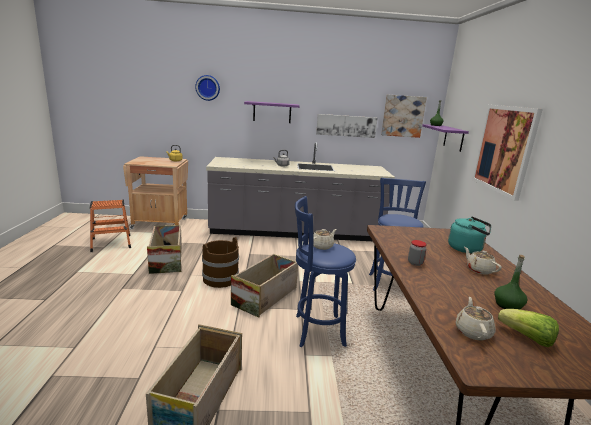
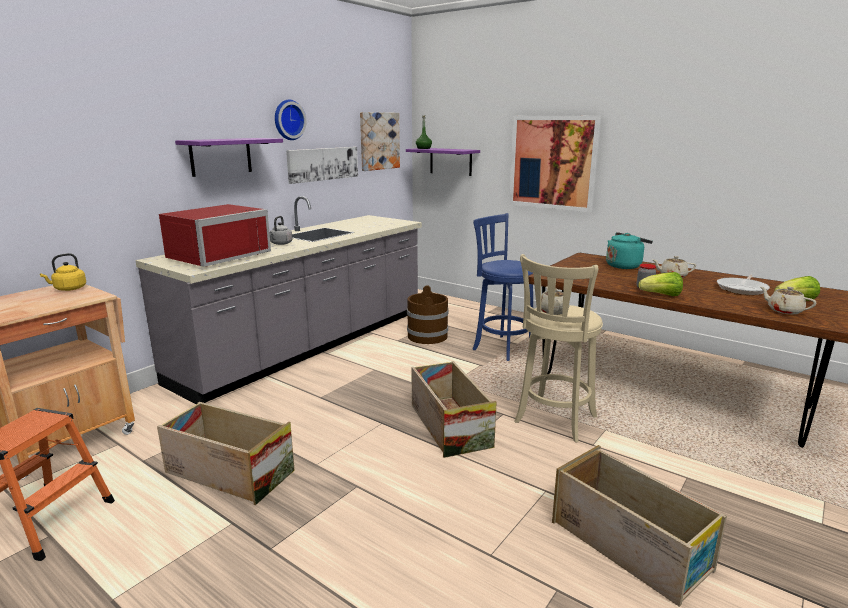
camera: 50 degrees left, 0 degrees up
wall clock [195,75,220,101] -> wall clock moved to [275,100,307,140]
brown bucket [202,237,239,288] -> brown bucket moved to [407,286,449,344]
blue stool [295,196,356,347] -> beige stool [514,254,603,443]
green bottle [494,255,527,310] -> frying pan [717,275,770,295]
none -> red microwave [159,204,271,267]
none -> lettuce [638,272,683,296]

